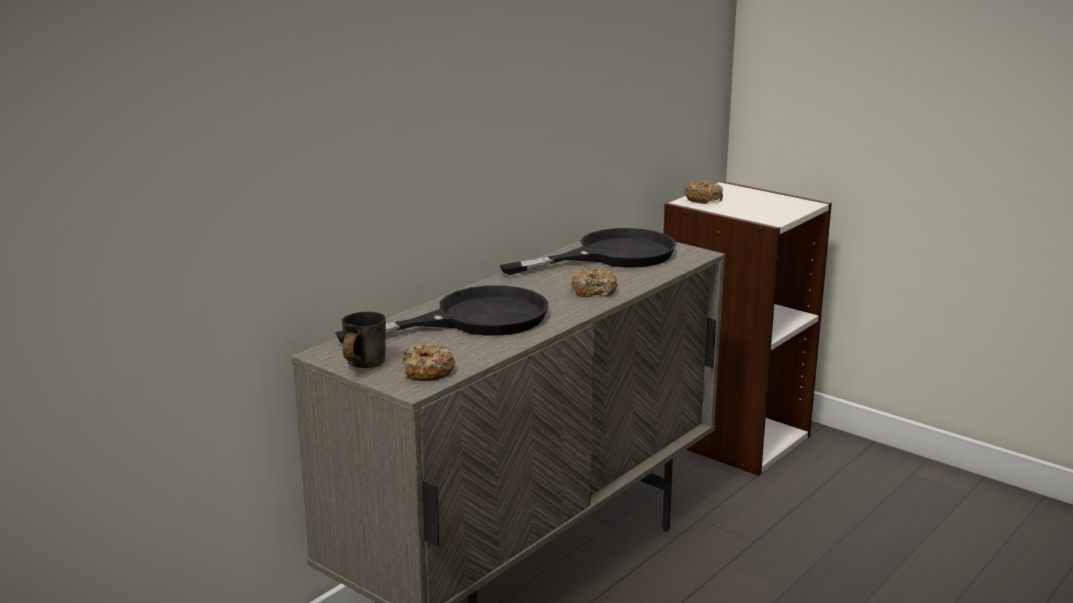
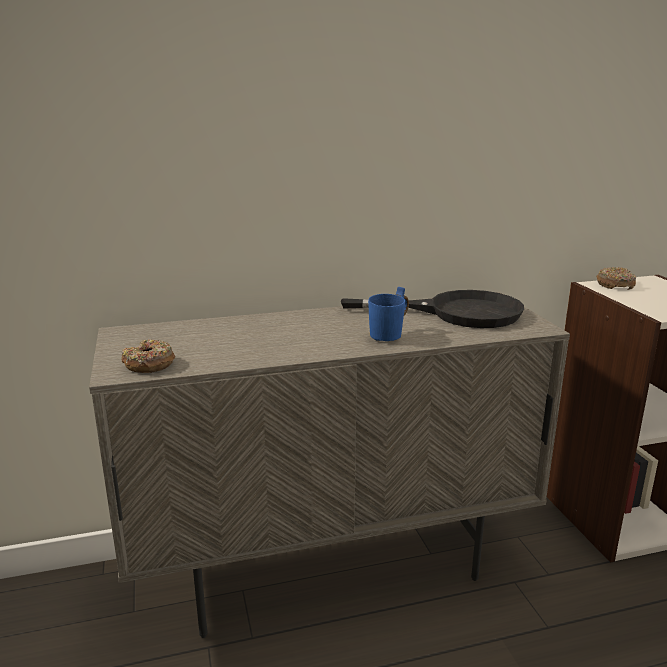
camera: 35 degrees right, 0 degrees up
black frying pan [335,285,548,344] -> none
grey mug [342,312,386,368] -> none
donut [571,267,618,298] -> blue mug [368,287,409,341]

